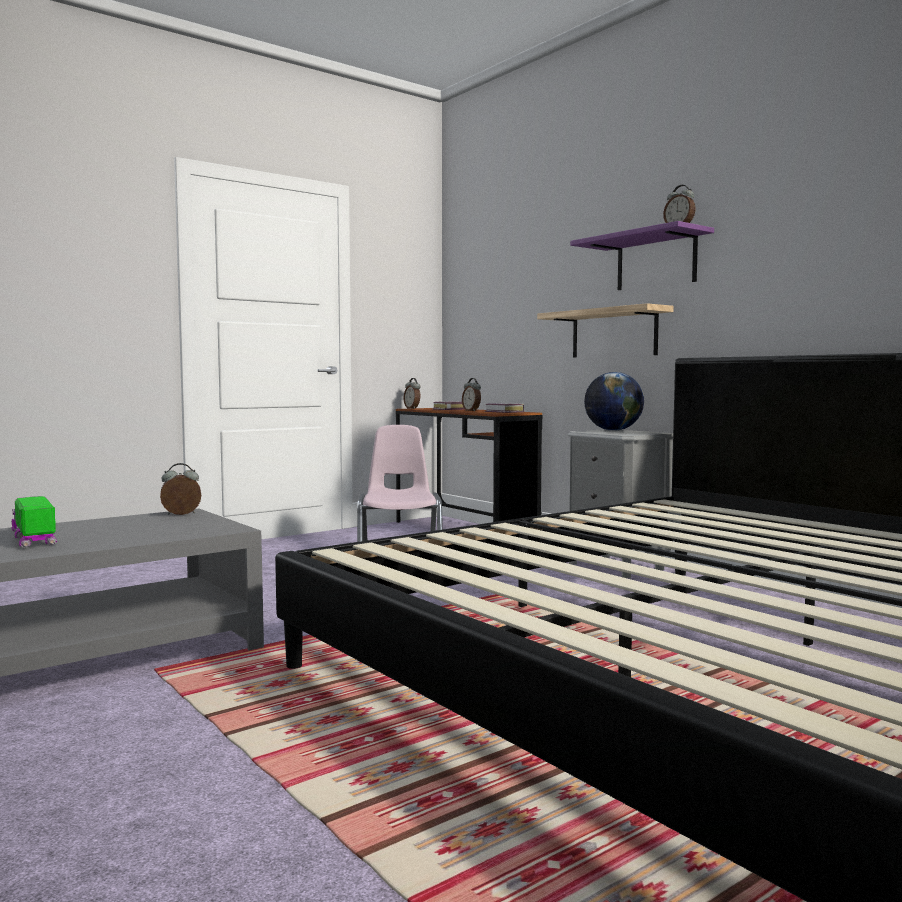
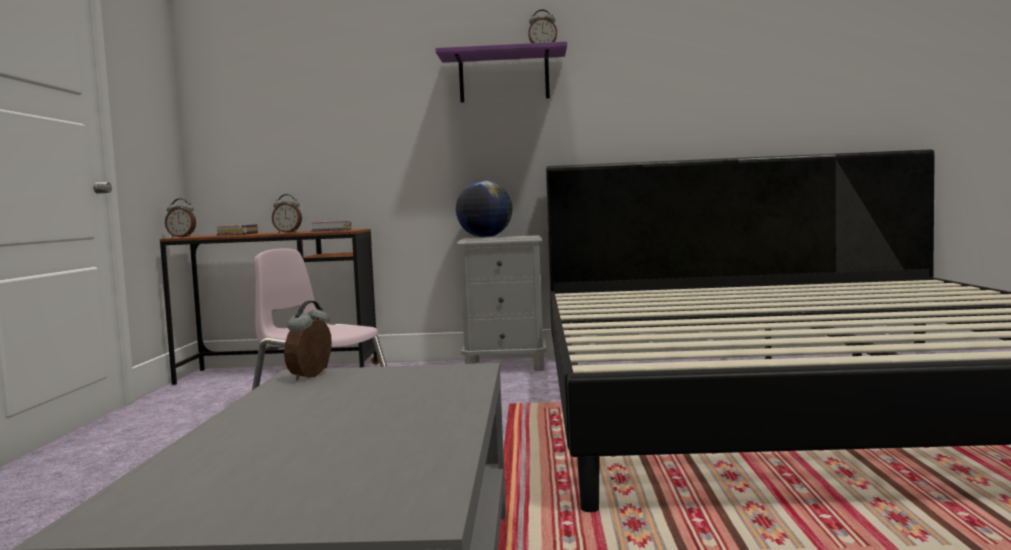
camera: 50 degrees left, 0 degrees up
toy truck [11,496,57,548] -> none
shelf [537,303,674,357] -> none

